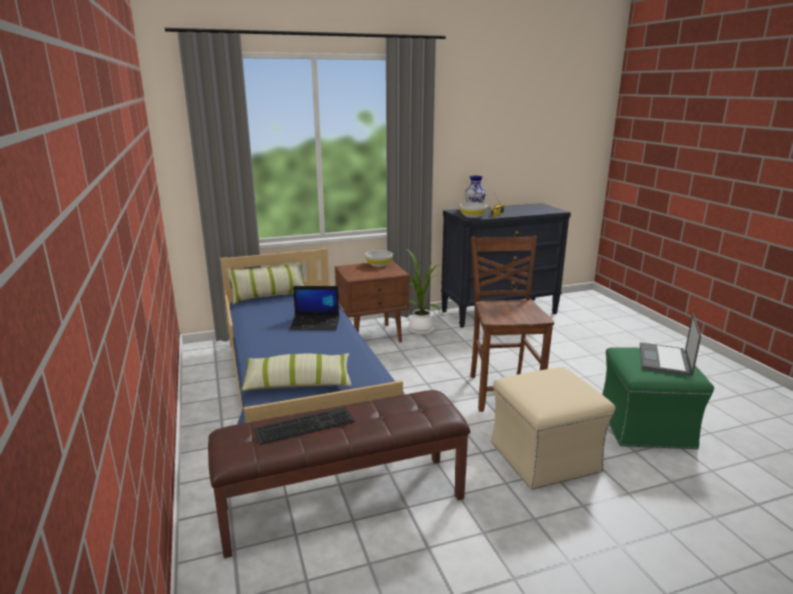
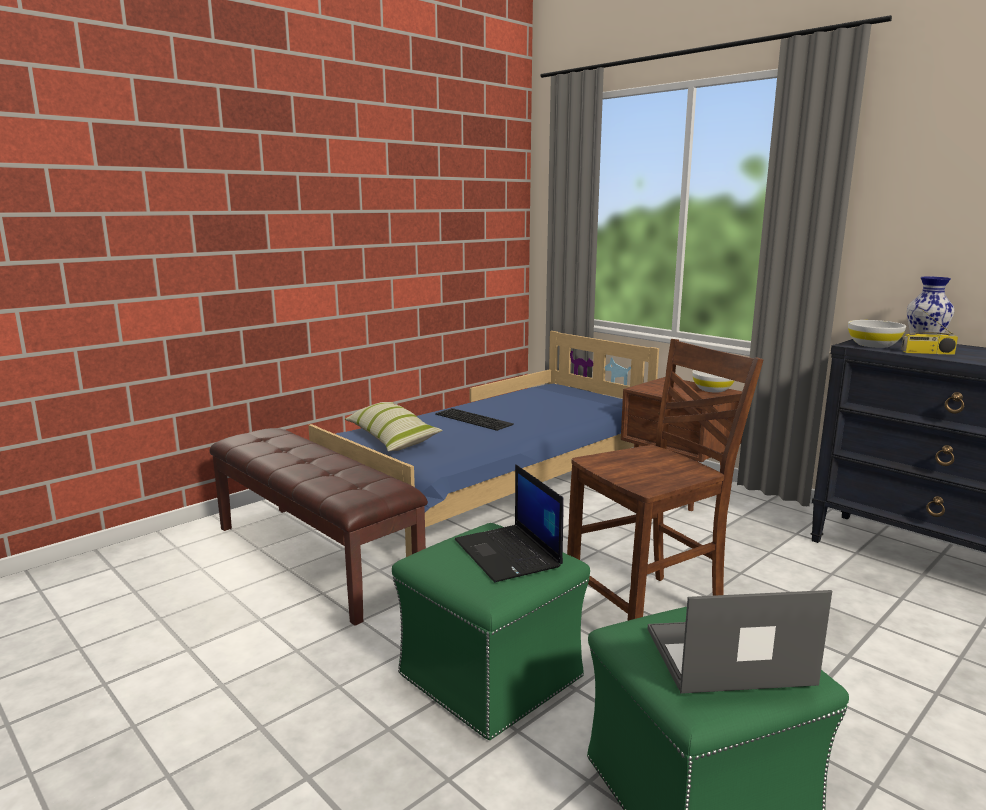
camera: 65 degrees right, 5 degrees down
pillow [227,262,304,304] -> none
keyboard [254,407,355,445] -> keyboard moved to [435,408,514,431]
laptop [289,286,340,330] -> laptop moved to [455,464,564,582]
potted plant [406,249,442,334] -> none
beige ottoman [491,367,615,490] -> green ottoman [392,523,590,740]

